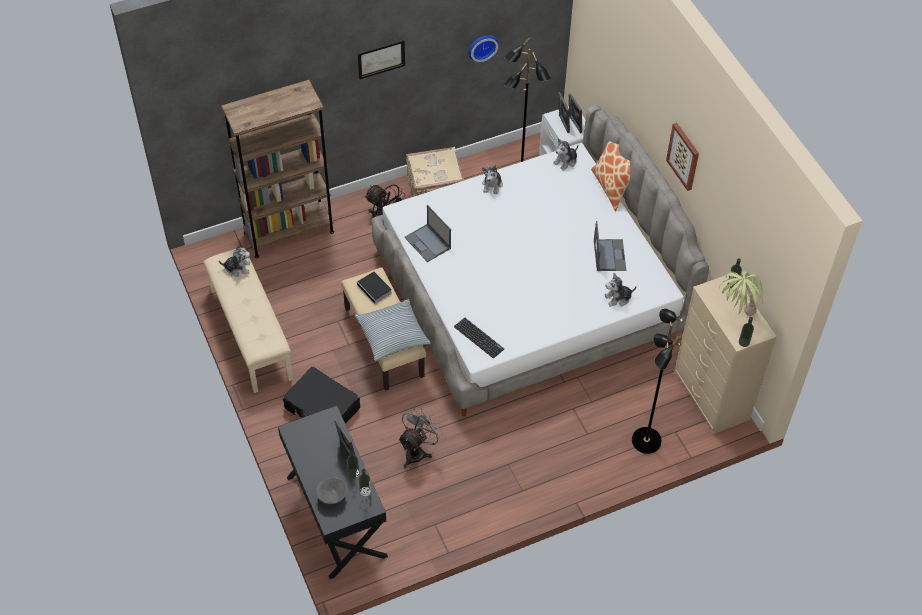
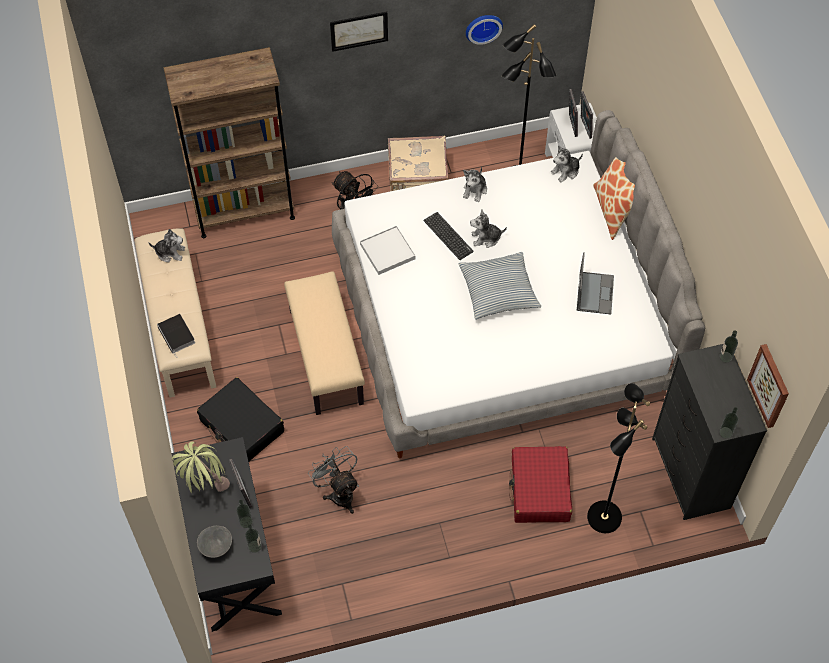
camera: 10 degrees right, 5 degrees up
pillow [355,299,431,361] -> pillow moved to [459,252,541,320]
book [357,272,392,307] -> book moved to [157,314,195,358]
grey fan [398,407,443,468] -> grey fan turned 75 degrees counterclockwise [308,446,359,514]
laptop [404,205,451,262] -> white tray [360,225,416,275]
keyboard [454,317,504,358] -> keyboard moved to [423,212,474,260]
plush toy [605,273,637,307] -> plush toy moved to [470,209,507,248]
picture [666,123,699,191] -> picture moved to [747,344,789,428]
beige dresser [674,275,777,434] -> black dresser [652,344,767,520]
potted plant [719,271,763,316] -> potted plant moved to [172,441,230,493]
none -> red suitcase [509,446,572,523]

